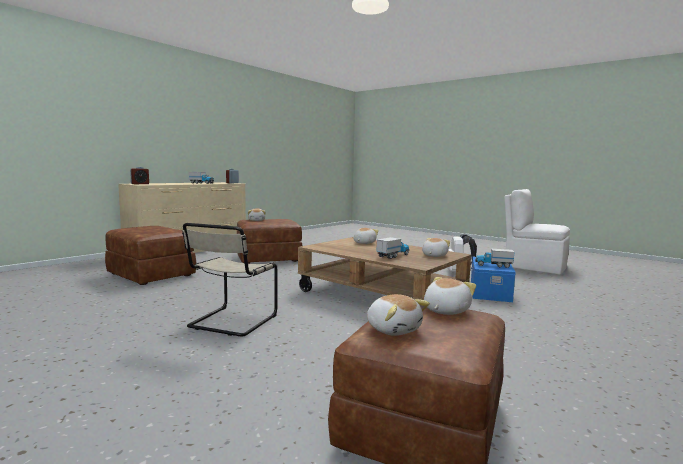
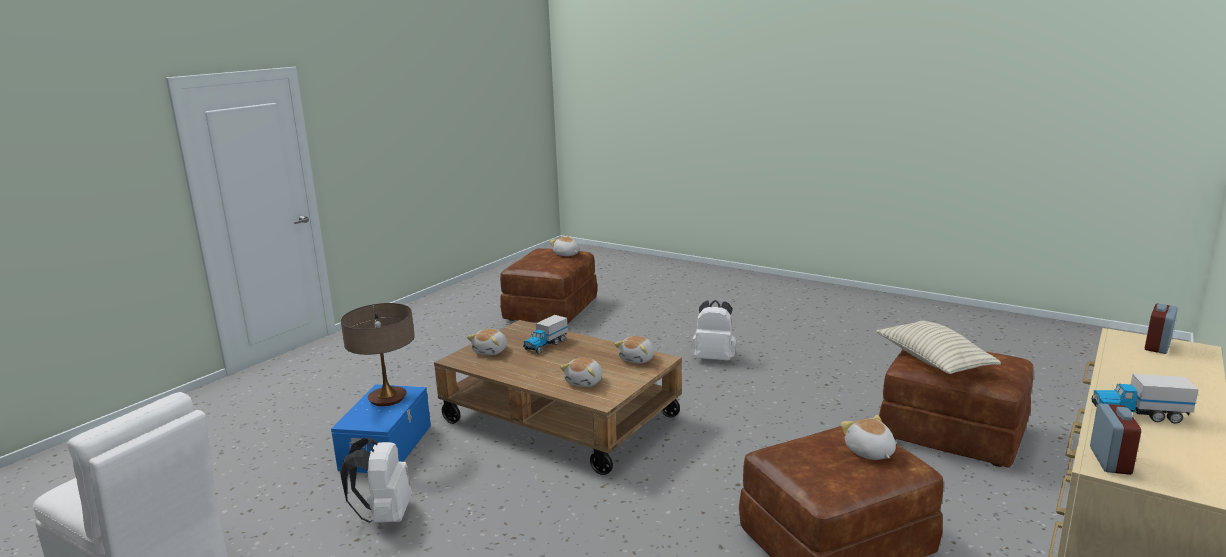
camera: 175 degrees right, 10 degrees up
beige chair [182,223,277,336] -> white backpack [692,300,736,361]
plush toy [424,277,476,315] -> plush toy moved to [615,336,654,364]
toy truck [475,249,514,268] -> table lamp [341,303,415,406]
none -> pillow [876,321,1001,374]

